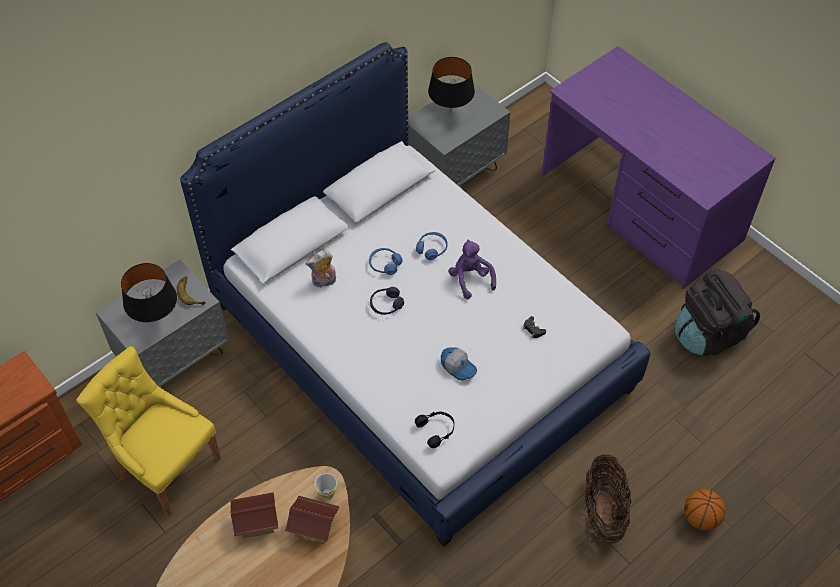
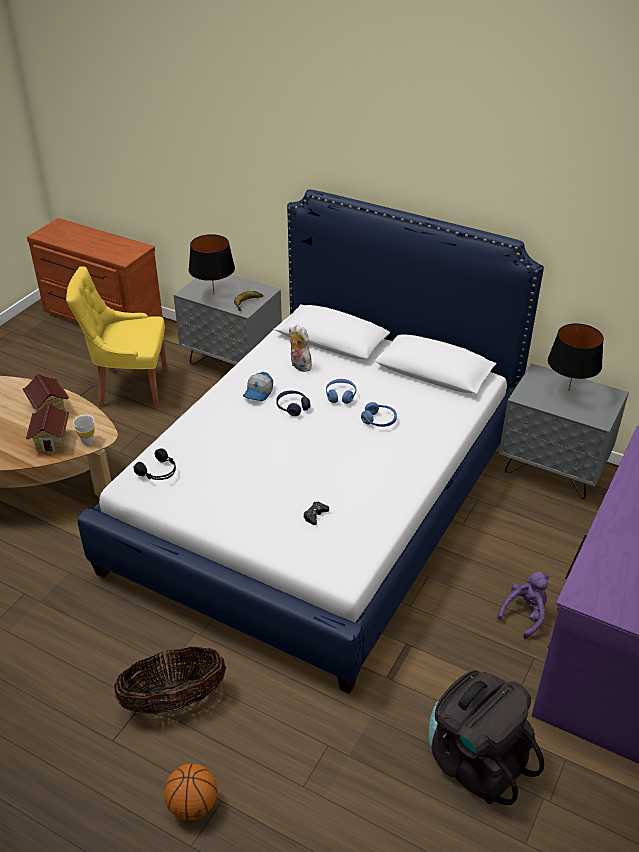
camera: 70 degrees right, 15 degrees down
yellow chair [76,346,221,517] -> yellow chair turned 105 degrees counterclockwise [66,266,167,408]
cap [441,347,477,381] -> cap moved to [243,372,273,401]
purple plush toy [448,240,496,299] -> purple plush toy moved to [497,572,549,639]

